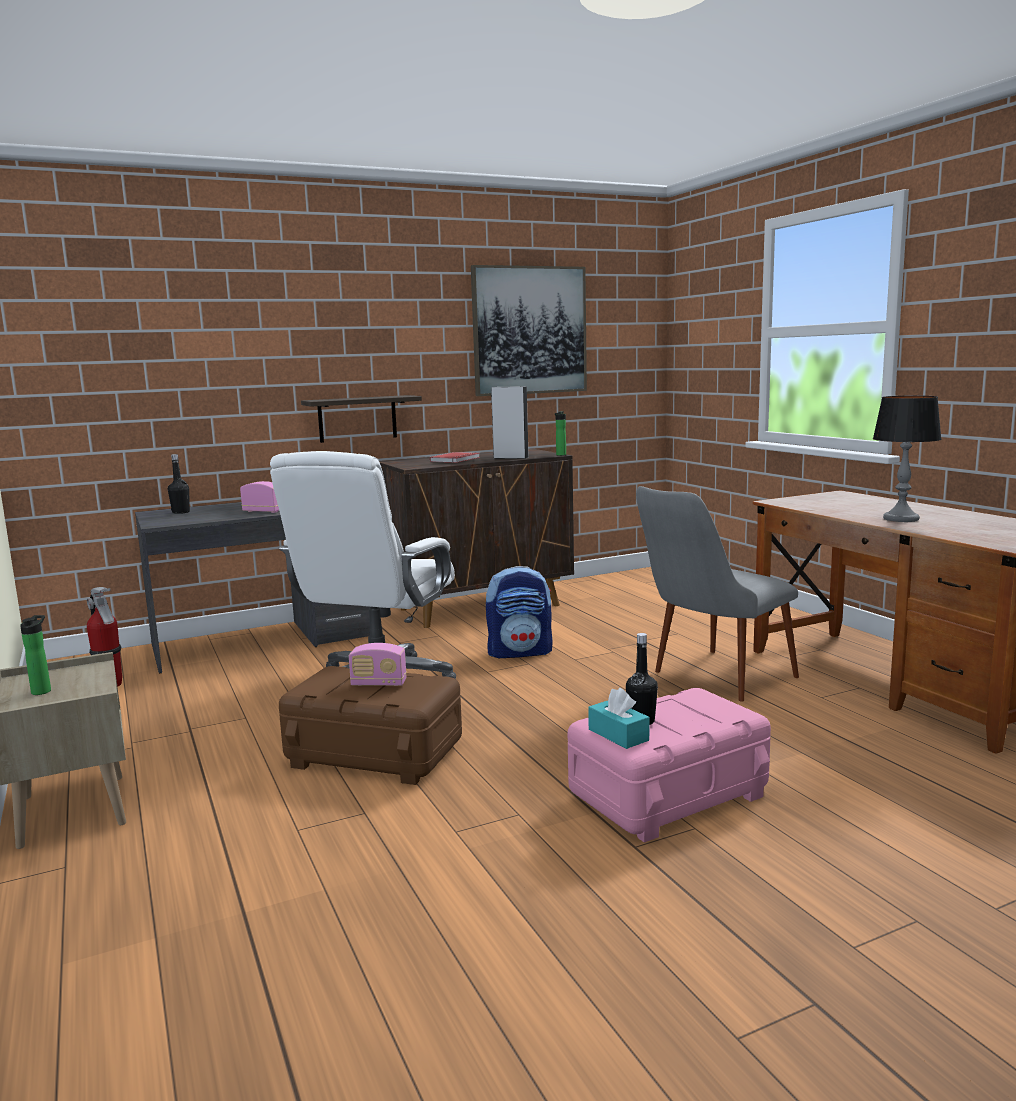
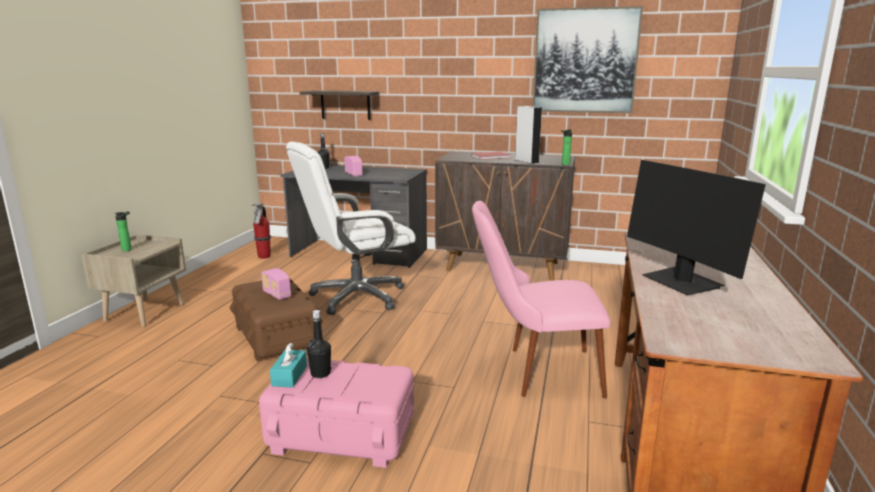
camera: 40 degrees right, 5 degrees up
shelf [301,395,422,443] -> shelf moved to [300,91,379,120]
backpack [486,566,553,658] -> none
grey chair [636,486,799,702] -> pink chair [472,201,610,398]
table lamp [873,396,942,522] -> monitor [627,160,766,295]

